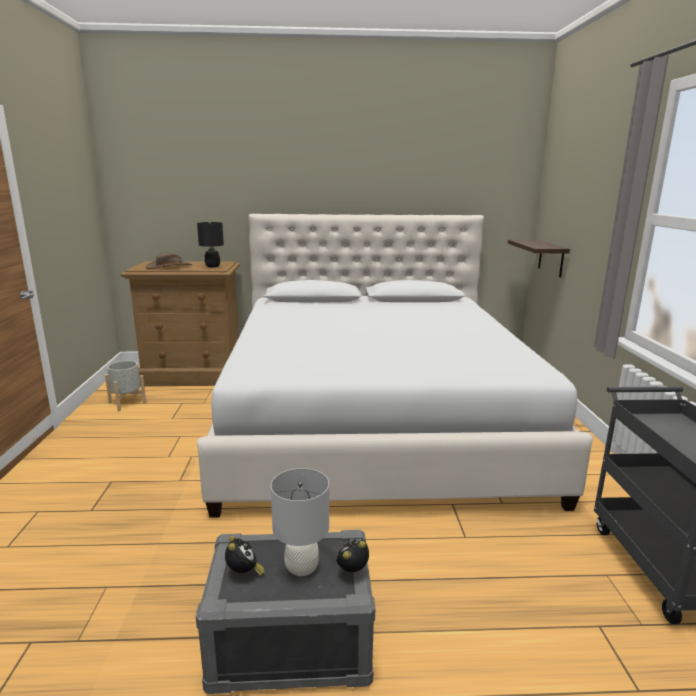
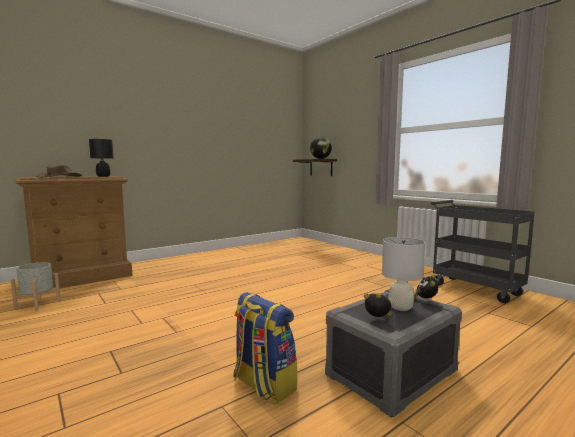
camera: 35 degrees left, 10 degrees down
white bed [197,214,593,518] -> none
none -> backpack [233,292,297,405]
none -> globe [310,137,332,159]

